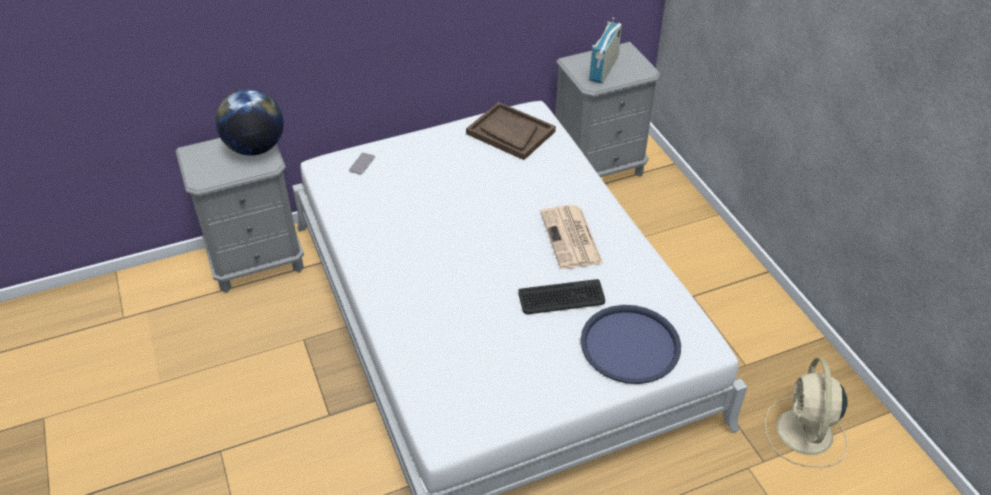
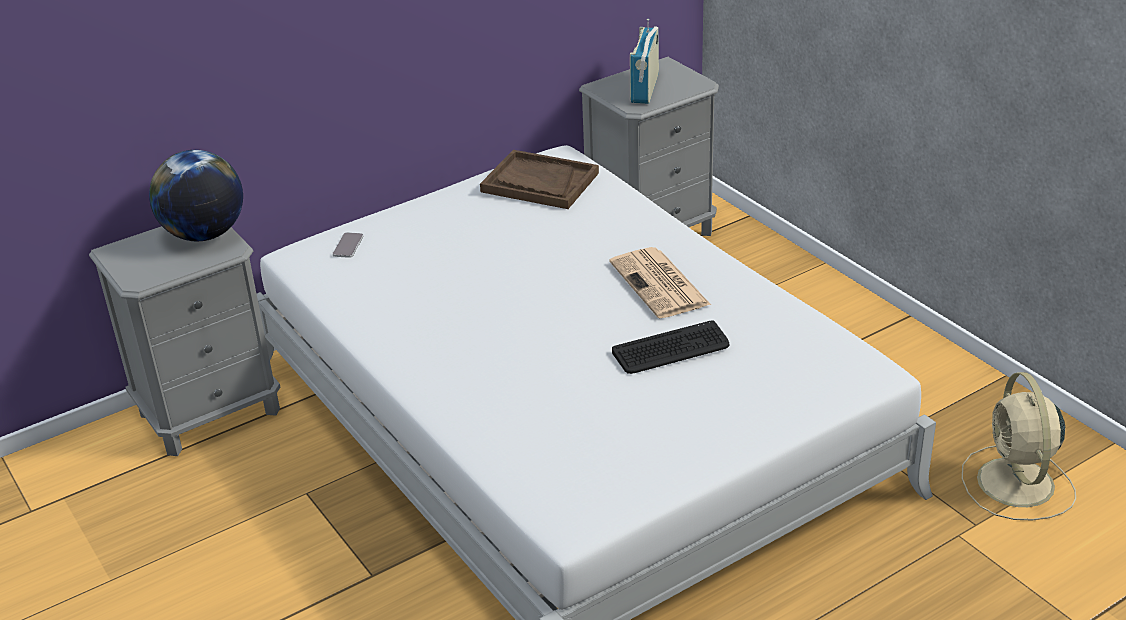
camera: 10 degrees left, 10 degrees down
blue tray [580,305,681,384] -> none

